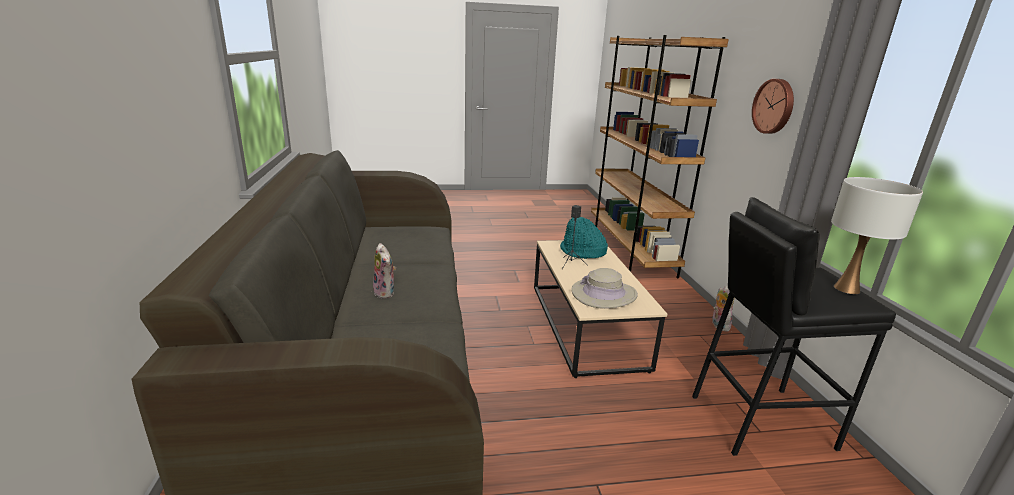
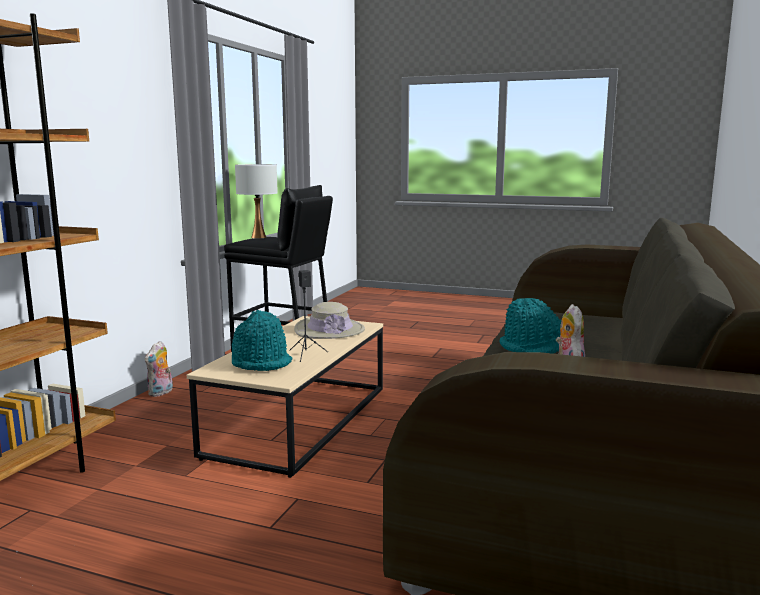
camera: 150 degrees left, 10 degrees down
wall clock [752,79,794,134] -> none
none -> turquoise hat [500,298,562,354]

